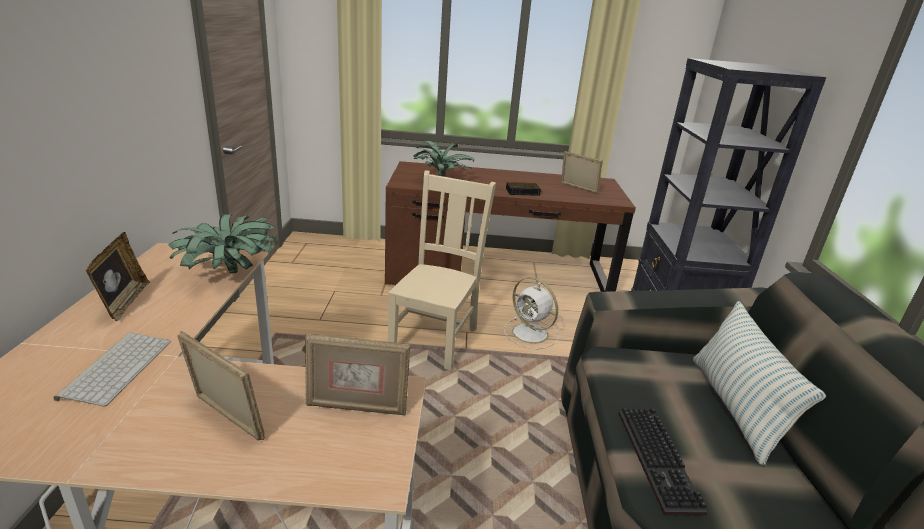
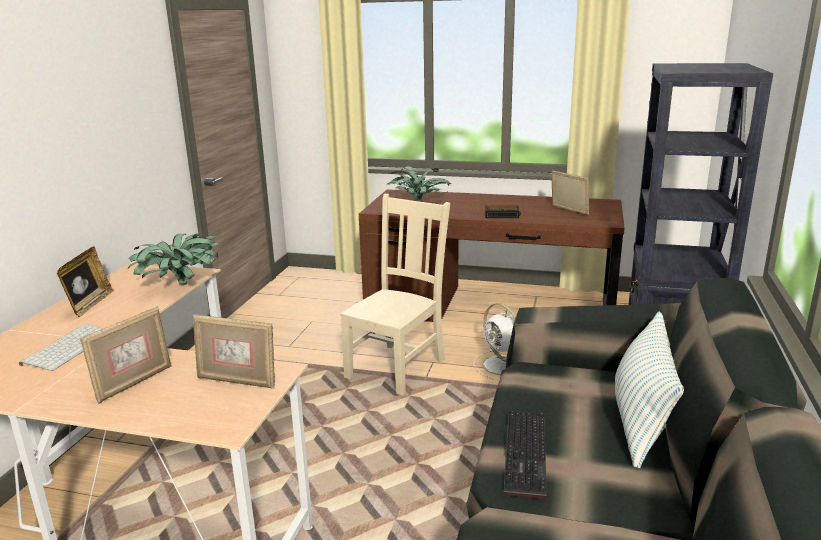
camera: 15 degrees right, 5 degrees down
picture frame [178,331,265,441] -> picture frame turned 75 degrees clockwise [80,306,172,403]

